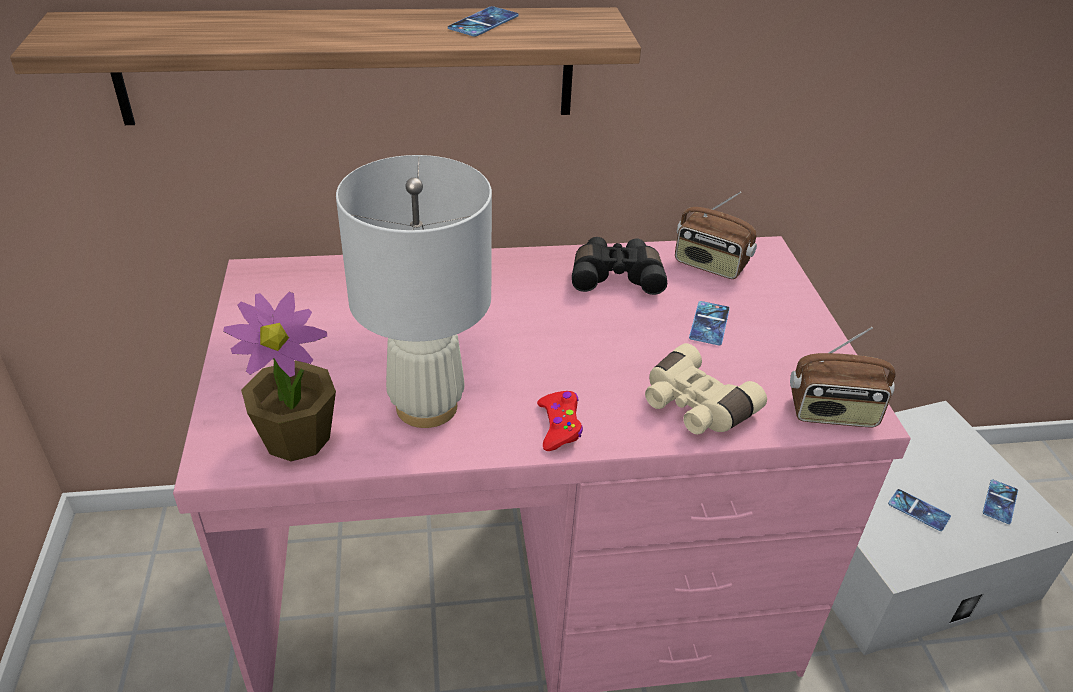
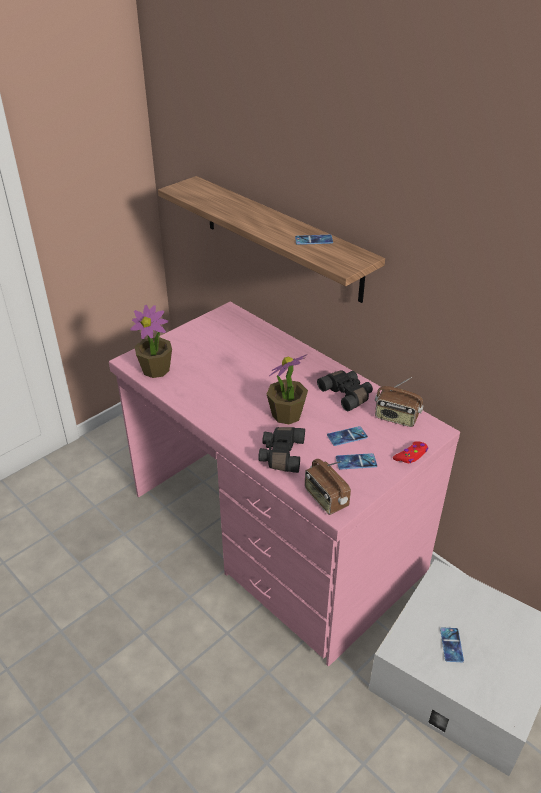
camera: 55 degrees right, 0 degrees up
white table lamp [336,155,492,428] -> none
red game controller [537,391,583,451] -> red game controller moved to [393,441,428,463]
beige binoculars [645,343,767,435] -> black binoculars [258,427,305,473]
radio [675,191,757,279] -> radio turned 60 degrees counterclockwise [375,377,423,427]
phone [983,479,1018,524] -> phone moved to [336,453,377,470]
none -> potted plant [267,354,308,424]

